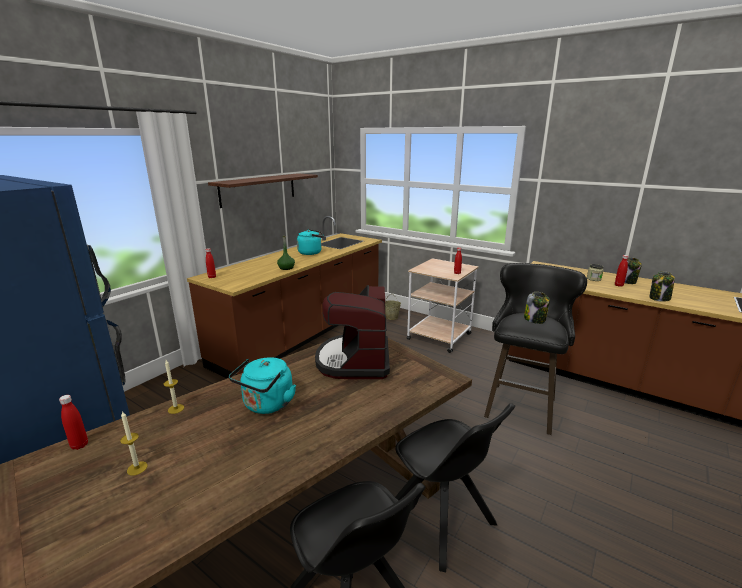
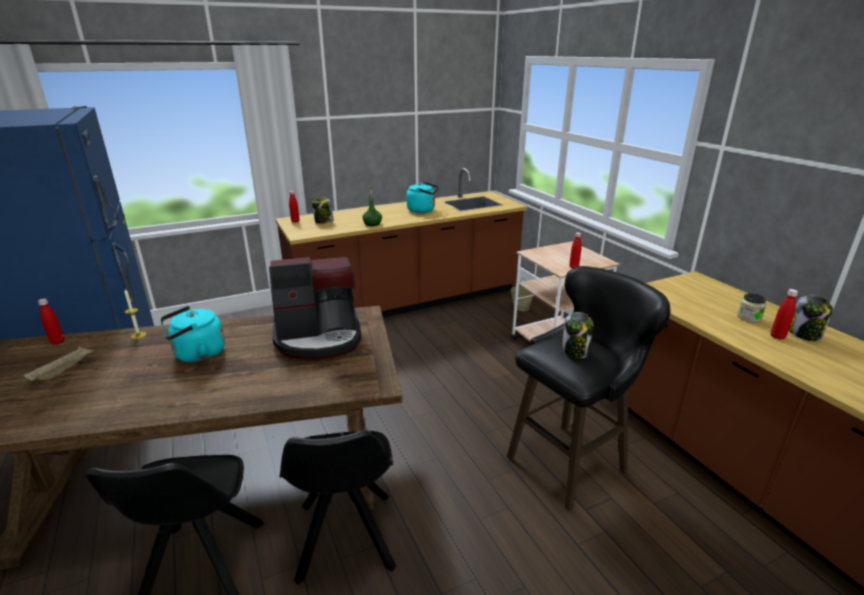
camera: 30 degrees right, 5 degrees up
candle [120,411,148,476] -> beige tray [23,346,95,381]
shelf [208,173,318,208] -> none
coffee machine [315,285,390,379] -> coffee machine turned 135 degrees counterclockwise [269,256,362,360]
jar [650,271,675,302] -> jar moved to [312,197,334,224]

